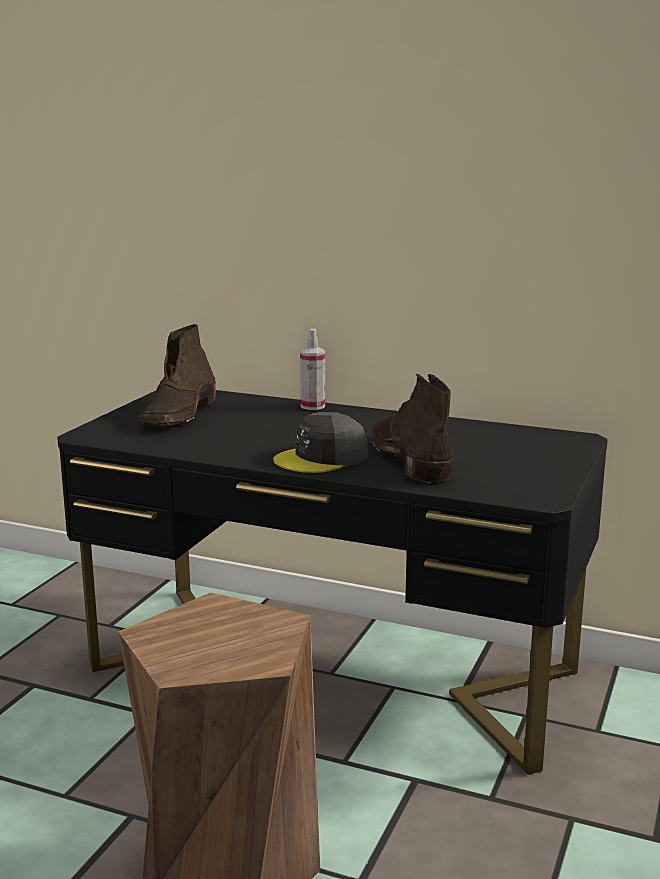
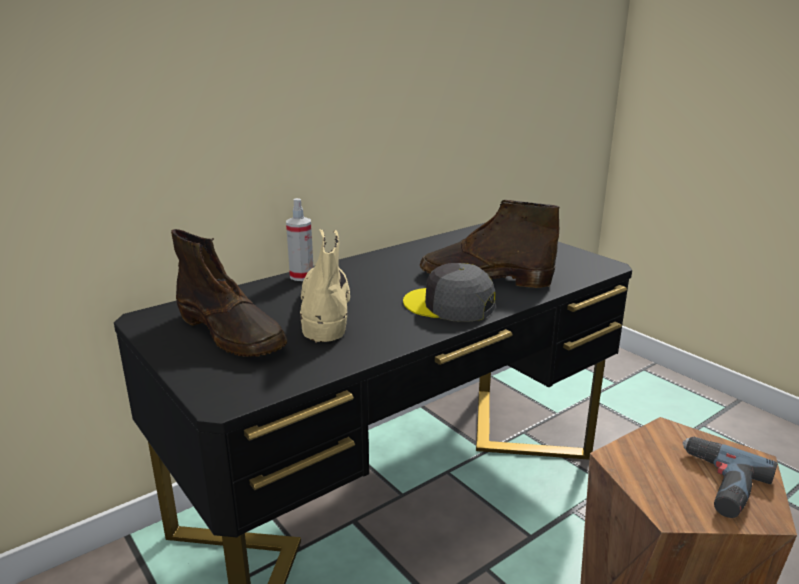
camera: 60 degrees left, 5 degrees up
grey cap [273,412,368,473] -> grey cap turned 120 degrees clockwise [403,263,496,322]
none -> beige boot [300,229,350,343]
none -> power drill [682,437,778,518]

